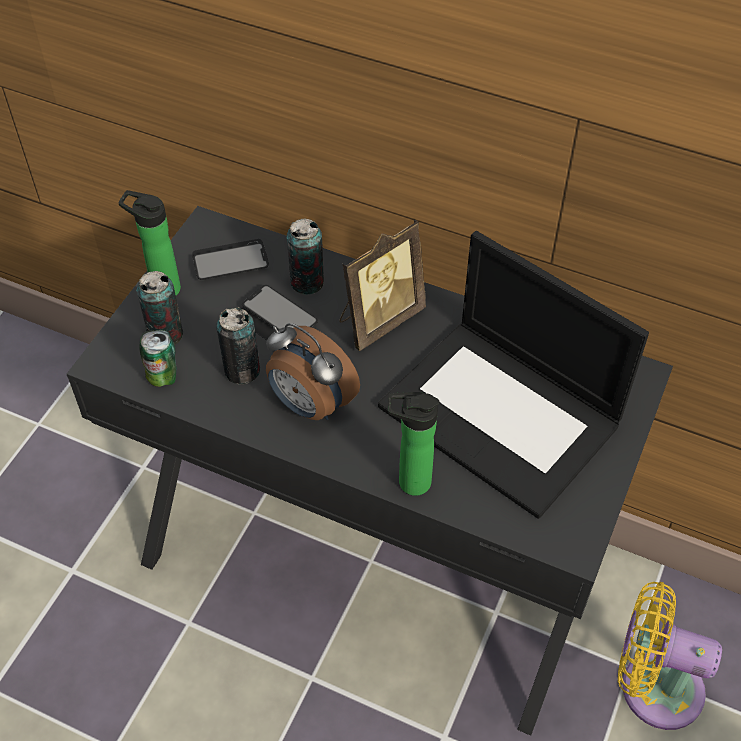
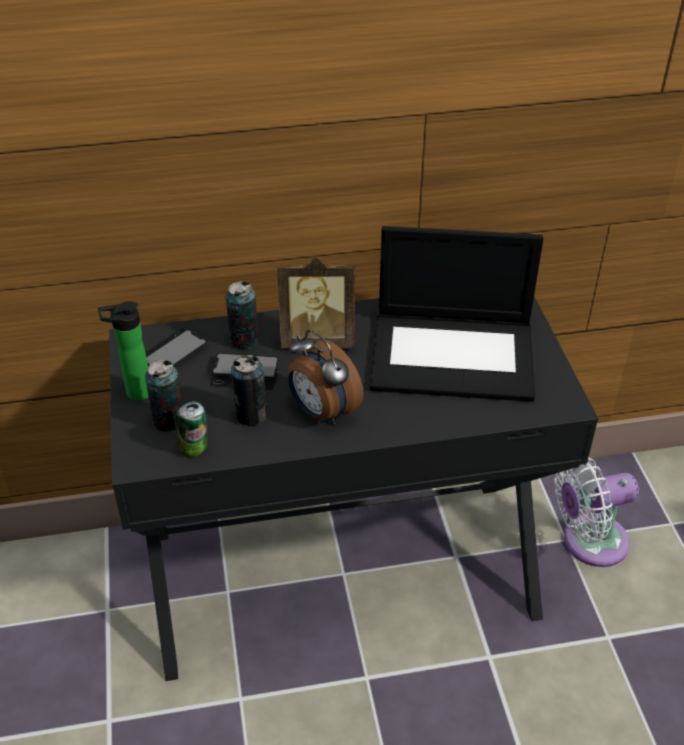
camera: 35 degrees left, 10 degrees down
alarm clock [266,323,360,420] -> alarm clock turned 45 degrees clockwise [288,330,364,425]
picture frame [339,220,426,351] -> picture frame turned 75 degrees clockwise [278,257,355,348]
bottle [388,392,440,496] -> none
yellow fan [618,582,722,730] -> white fan [554,457,639,567]

